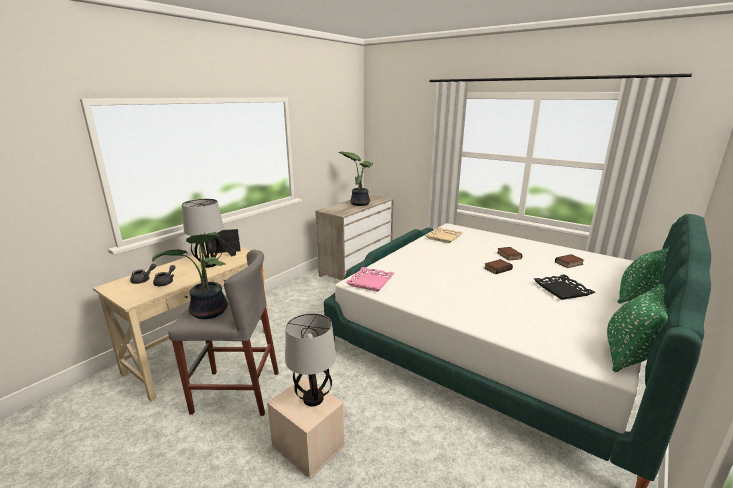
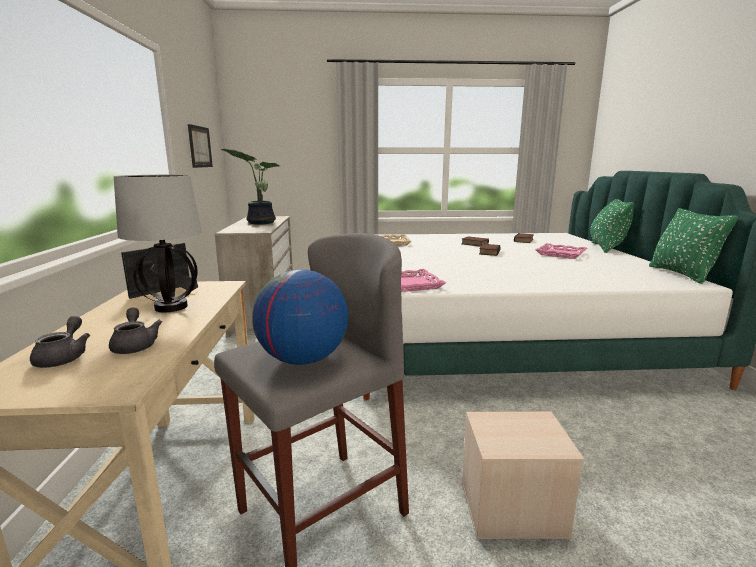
camera: 40 degrees left, 5 degrees down
potted plant [152,232,228,319] -> globe [252,269,349,365]
table lamp [285,313,336,407] -> none
black tray [534,274,596,300] -> pink tray [535,243,587,259]
none -> picture [188,124,213,168]

